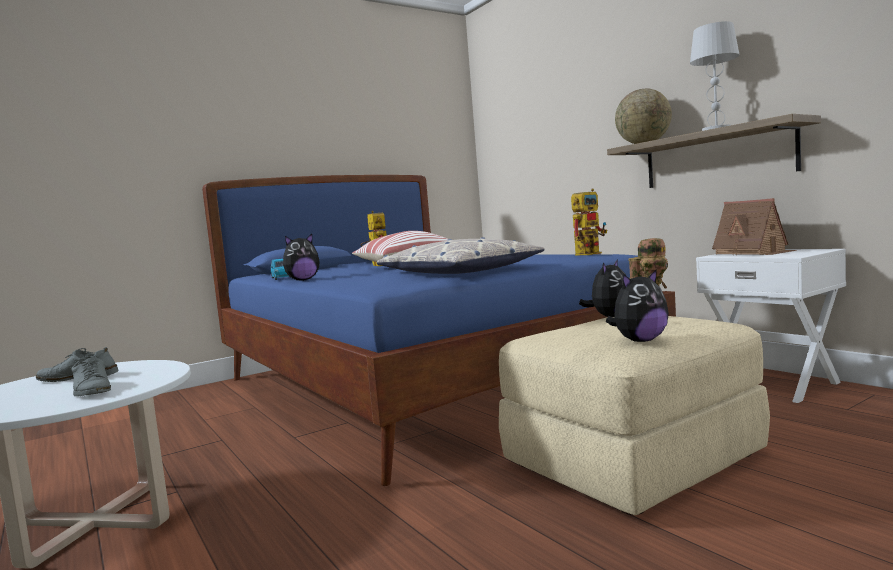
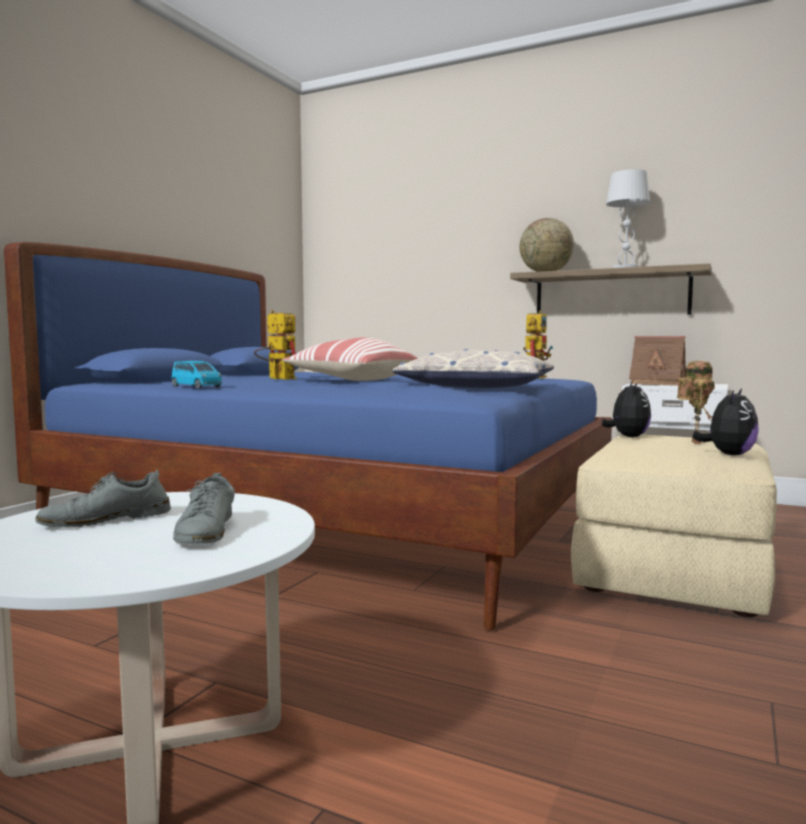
camera: 30 degrees left, 0 degrees up
grey shoe [71,354,111,396] -> grey shoe turned 60 degrees clockwise [173,473,235,543]
plush toy [283,234,320,281] -> none

